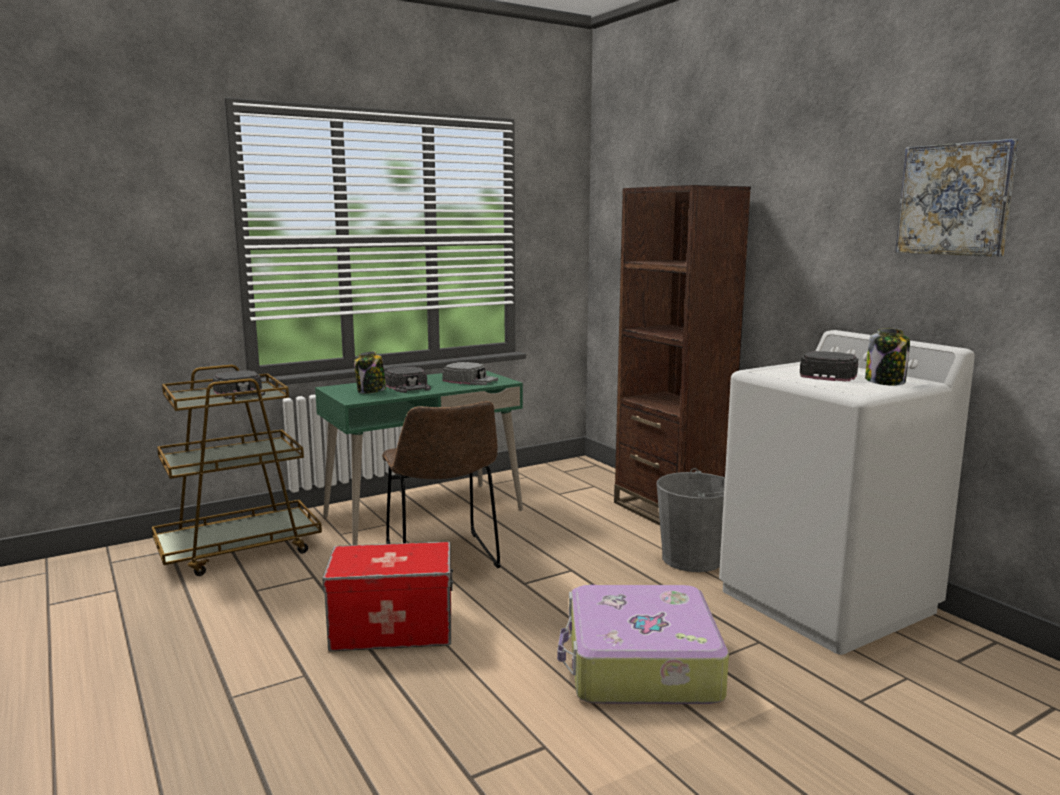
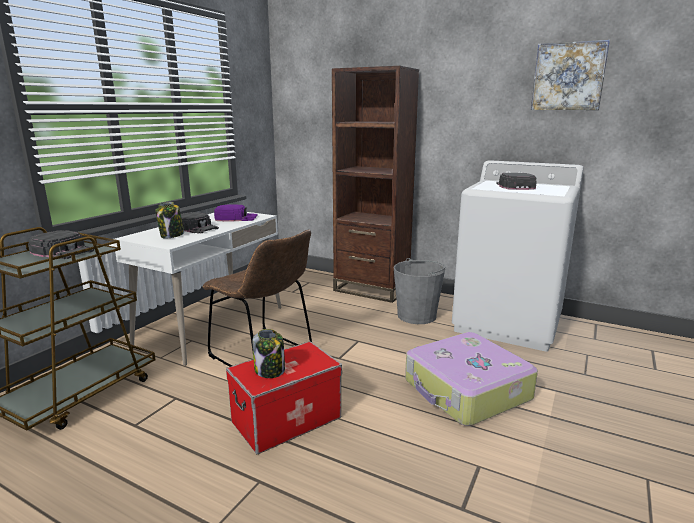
camera: 30 degrees left, 5 degrees up
green desk [315,371,523,545] -> white desk [114,212,281,366]
grey cap [442,362,498,385] -> purple cap [214,204,258,222]
jar [865,328,910,386] -> jar moved to [253,329,285,378]

